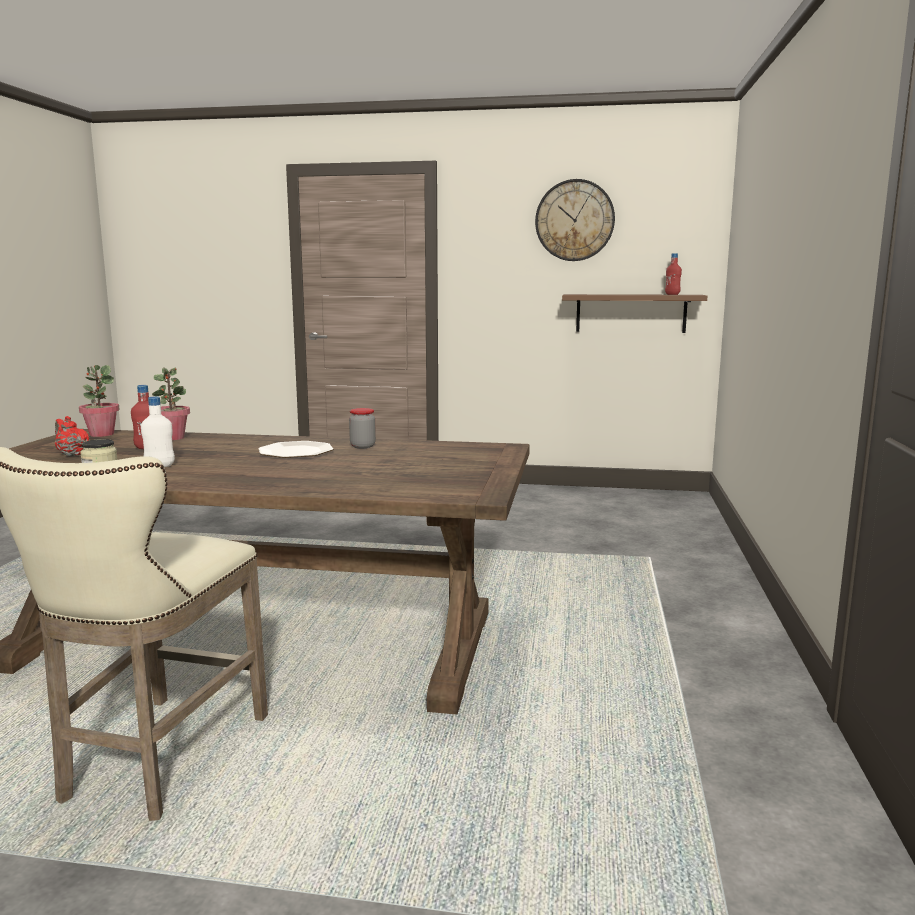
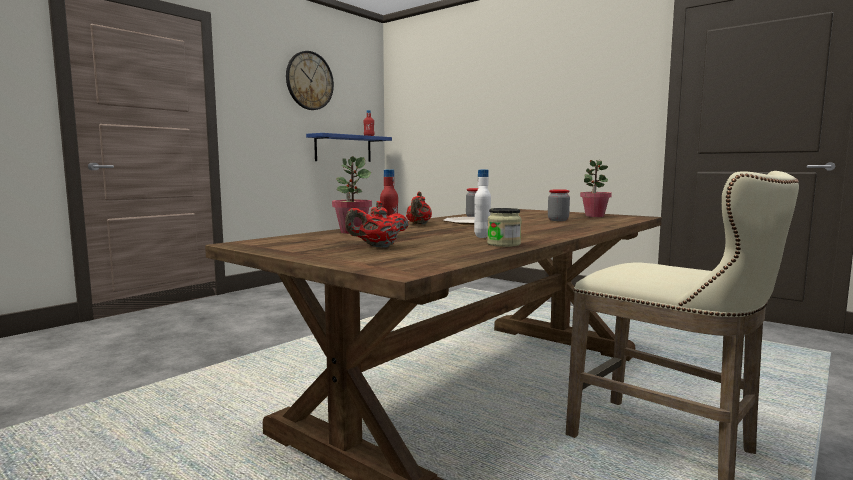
camera: 60 degrees left, 5 degrees down
potted plant [79,365,120,437] -> potted plant moved to [580,160,612,217]
brown shelf [562,294,707,333] -> blue shelf [306,133,392,162]
none -> red teapot [406,192,432,224]
none -> jar [548,189,570,221]

